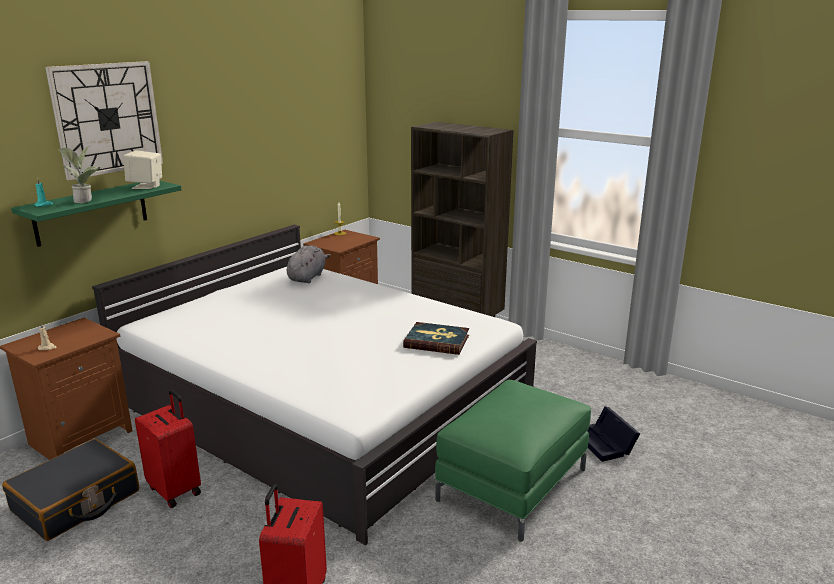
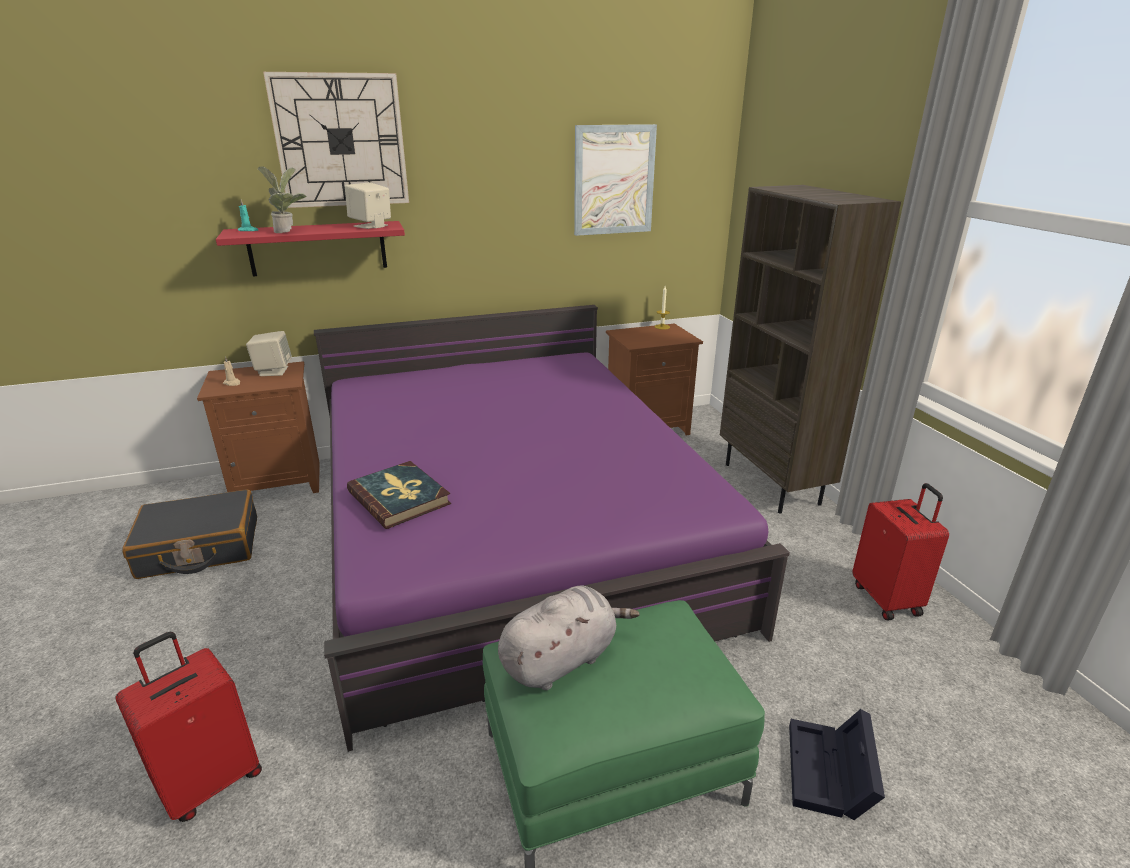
camera: 35 degrees right, 5 degrees up
green shelf [11,181,182,247] -> red shelf [216,221,405,276]
white bed [92,225,537,545] -> purple bed [314,305,790,752]
red suitcase [135,390,201,508] -> red suitcase moved to [853,483,949,620]
grey plush toy [287,245,331,283] -> grey plush toy moved to [498,586,640,690]
book [403,322,469,355] -> book moved to [347,461,451,529]
none -> beige speaker [246,331,292,376]
none -> picture [574,124,657,236]

